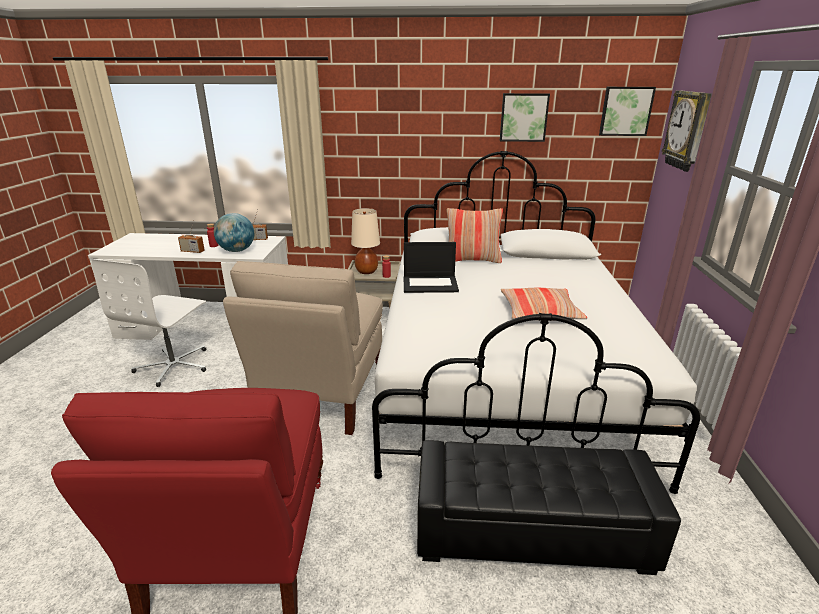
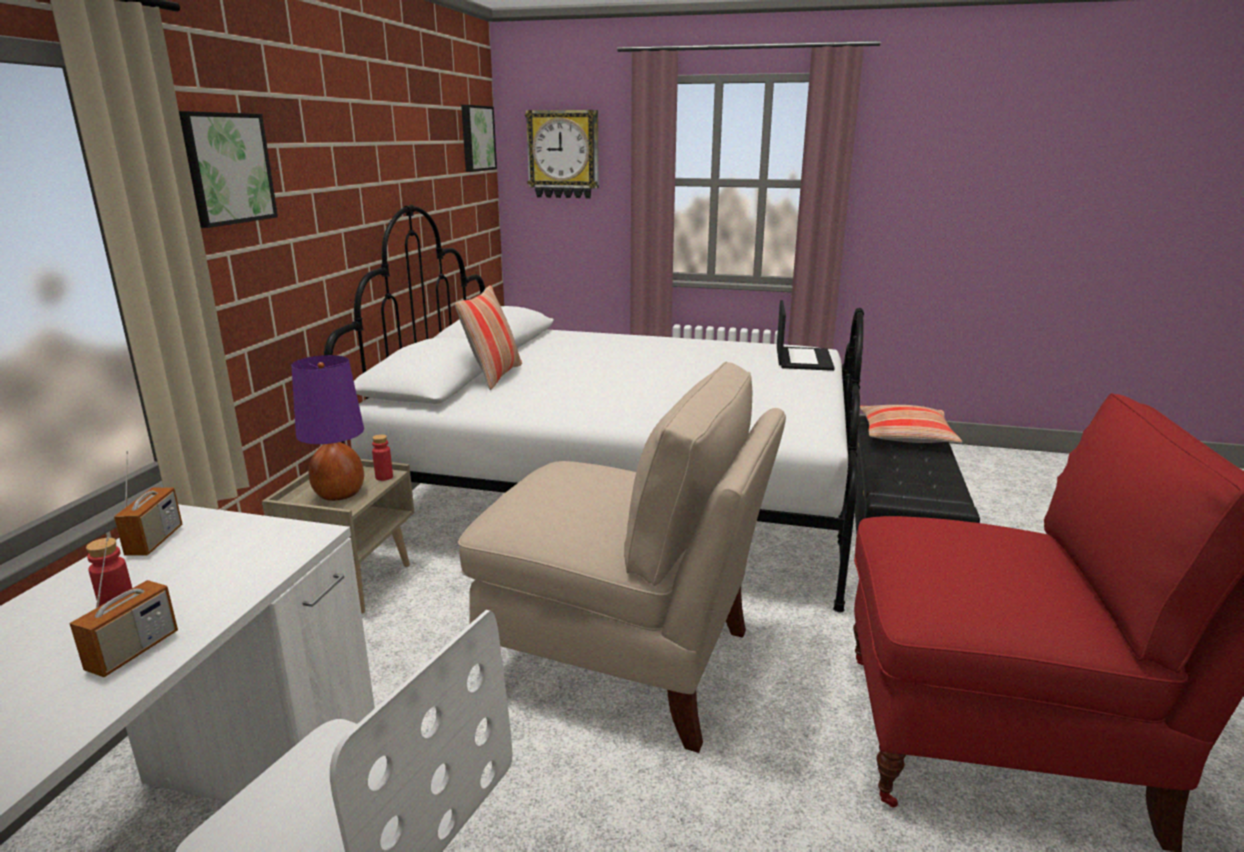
camera: 80 degrees left, 5 degrees down
globe [214,213,254,252] -> none
beige table lamp [351,208,380,274] -> purple table lamp [291,355,364,501]
laptop [404,242,459,293] -> laptop moved to [777,300,835,371]
picture [500,93,550,142] -> picture moved to [179,111,278,228]
pillow [501,288,587,321] -> pillow moved to [860,405,962,443]

